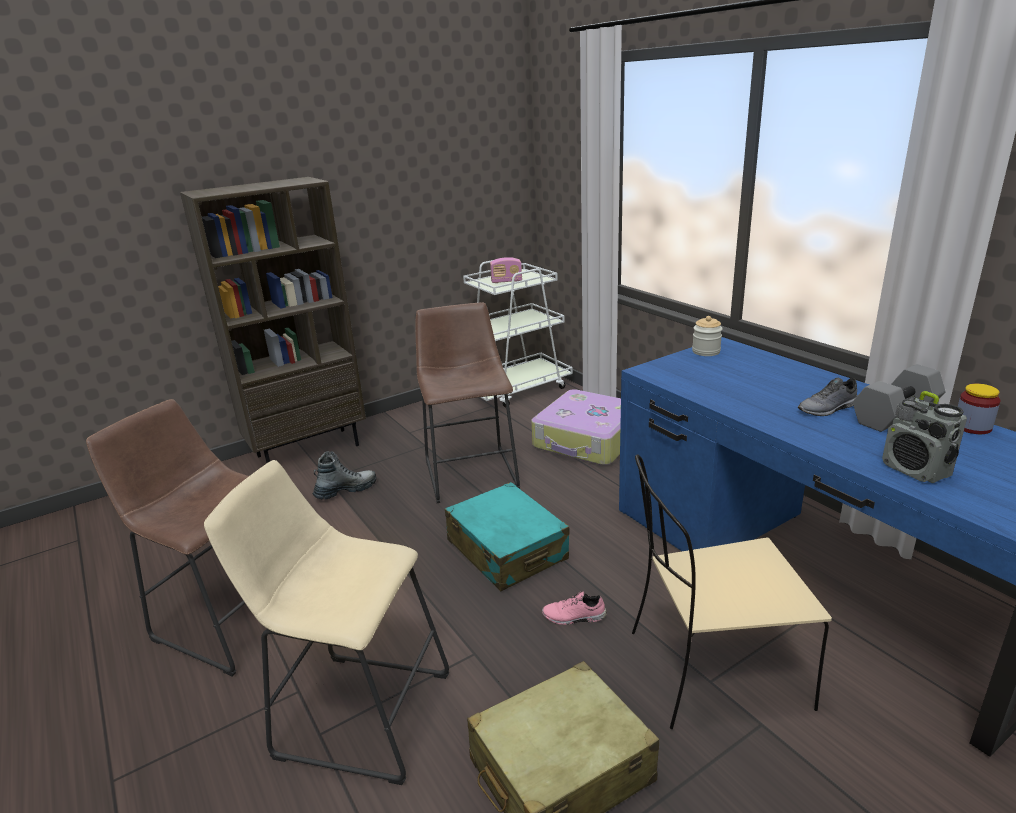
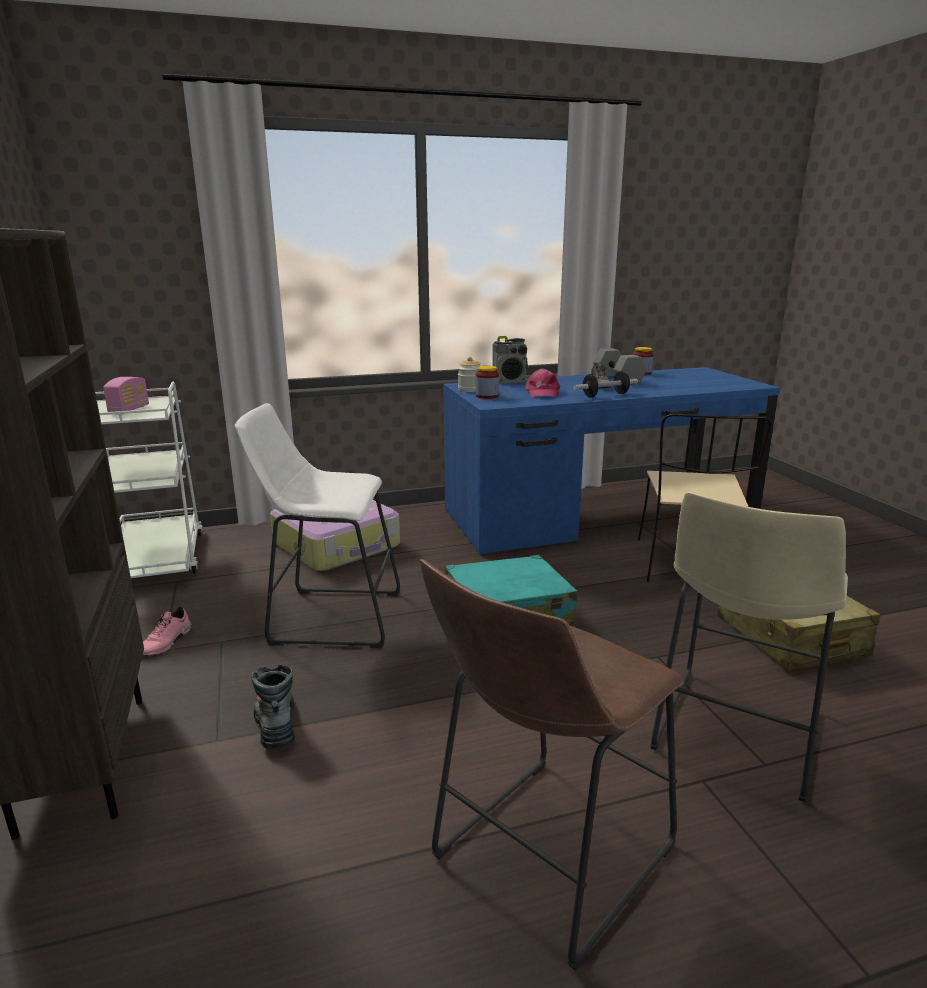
camera: 75 degrees left, 5 degrees down
brown stool [415,302,520,503] -> white stool [235,403,400,648]
pink shoe [542,591,607,625] -> pink shoe moved to [143,607,192,655]
radio [882,391,967,483] -> radio moved to [492,336,528,383]
none -> jar [476,366,499,399]
none -> pink cap [525,368,560,397]
none -> dumbbell [573,371,638,398]

